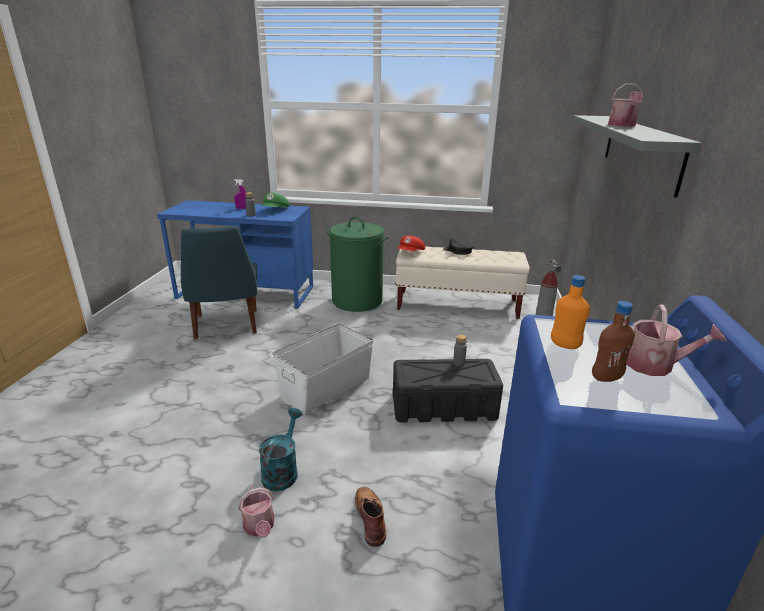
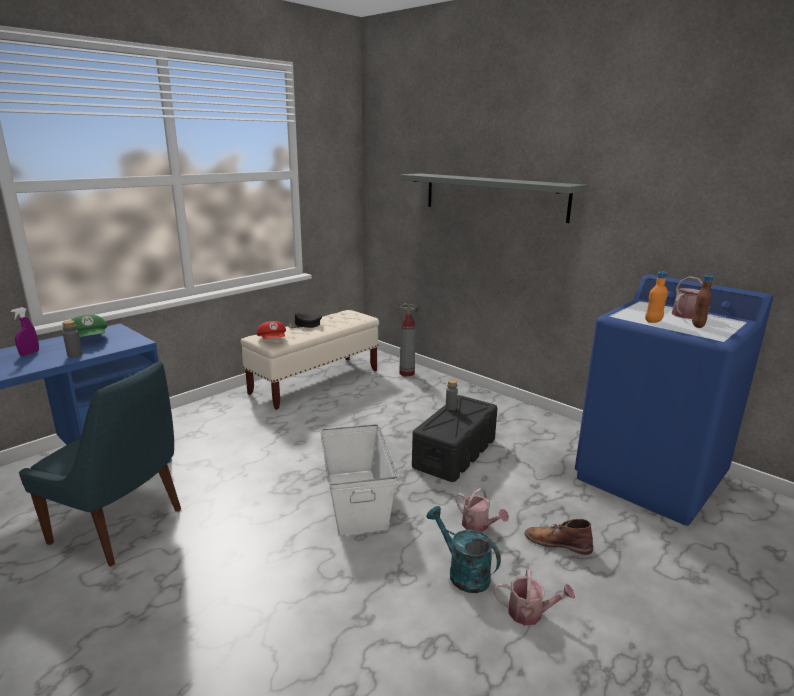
camera: 55 degrees left, 5 degrees down
green laundry basket [327,217,389,312] -> none
watering can [608,83,643,127] -> watering can moved to [455,488,509,532]

